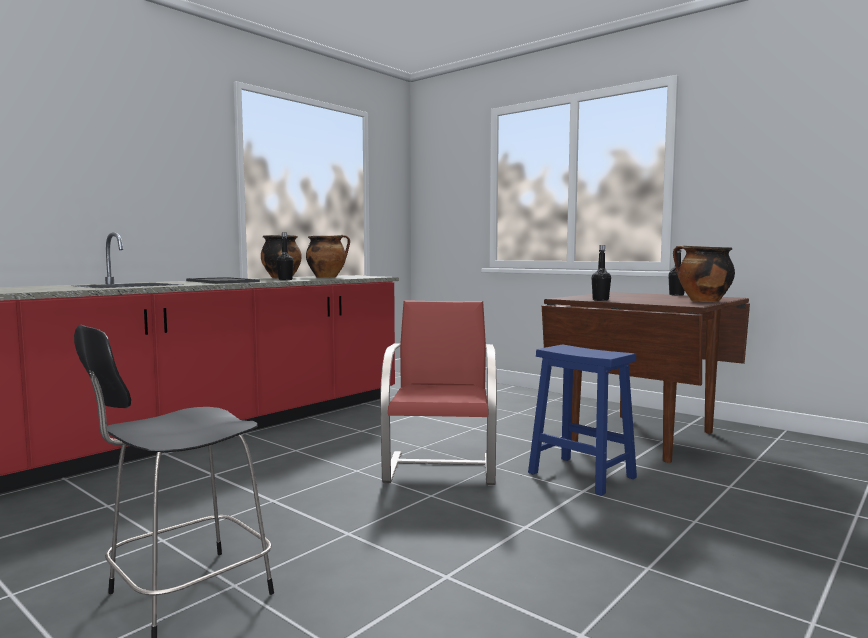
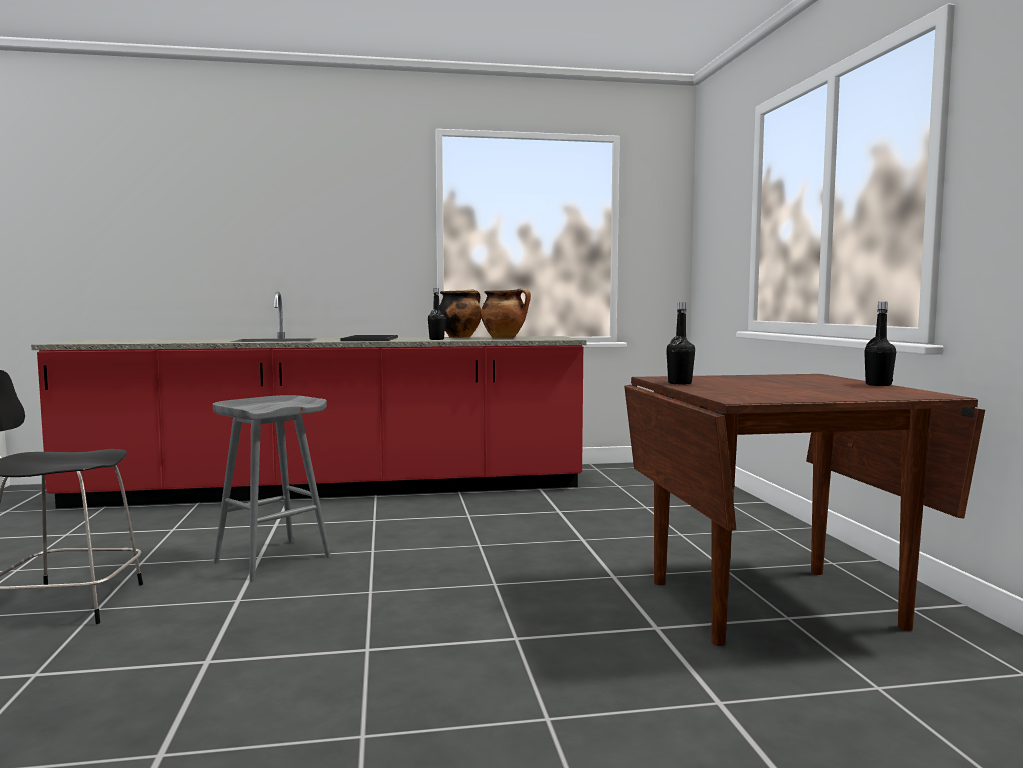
camera: 40 degrees right, 0 degrees up
red chair [380,300,497,485] -> none
blue stool [528,345,637,496] -> none
cooking pot [673,245,735,302] -> none
none -> grey stool [213,395,331,580]

